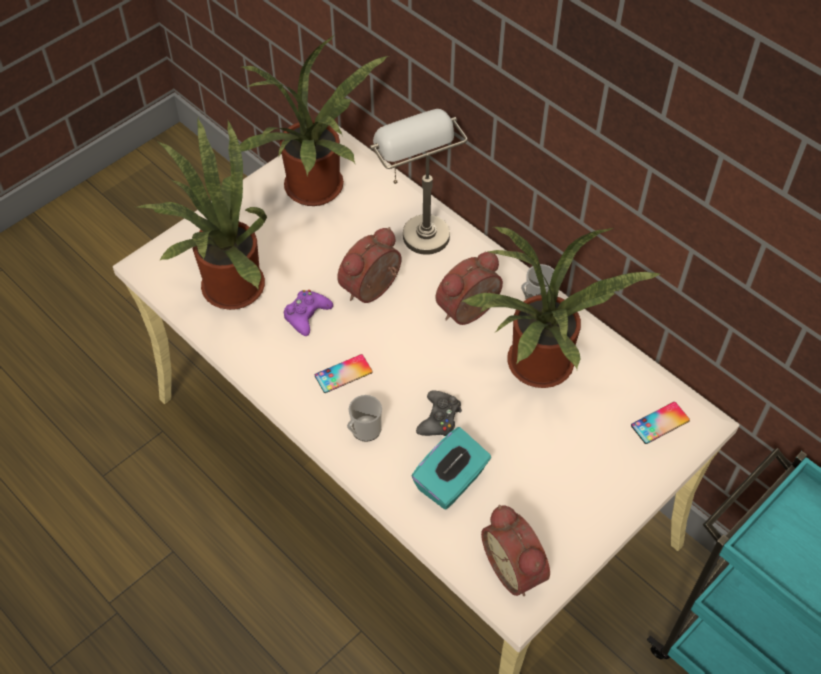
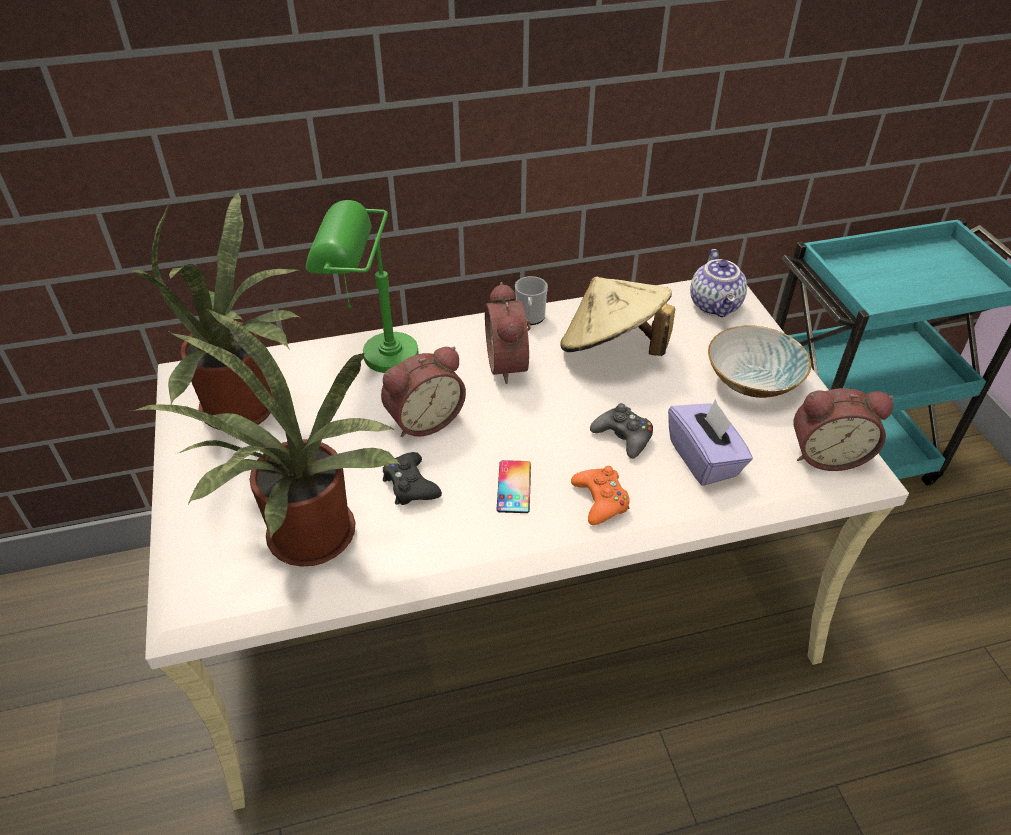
camera: 60 degrees left, 10 degrees down
purple game controller [284,290,333,336] -> black game controller [383,452,442,505]
alarm clock [337,227,401,303] -> alarm clock turned 105 degrees counterclockwise [381,347,466,437]
mug [347,395,382,442] -> orange game controller [571,466,630,525]
grey table lamp [370,109,468,255] -> green table lamp [306,200,419,373]
turquoise tissue box [411,427,491,510] -> purple tissue box [668,399,753,486]
potted plant [461,227,662,388] -> beige hat [560,276,675,356]
phone [631,402,690,444] -> teapot [690,249,747,317]
none -> bowl [708,325,811,398]

